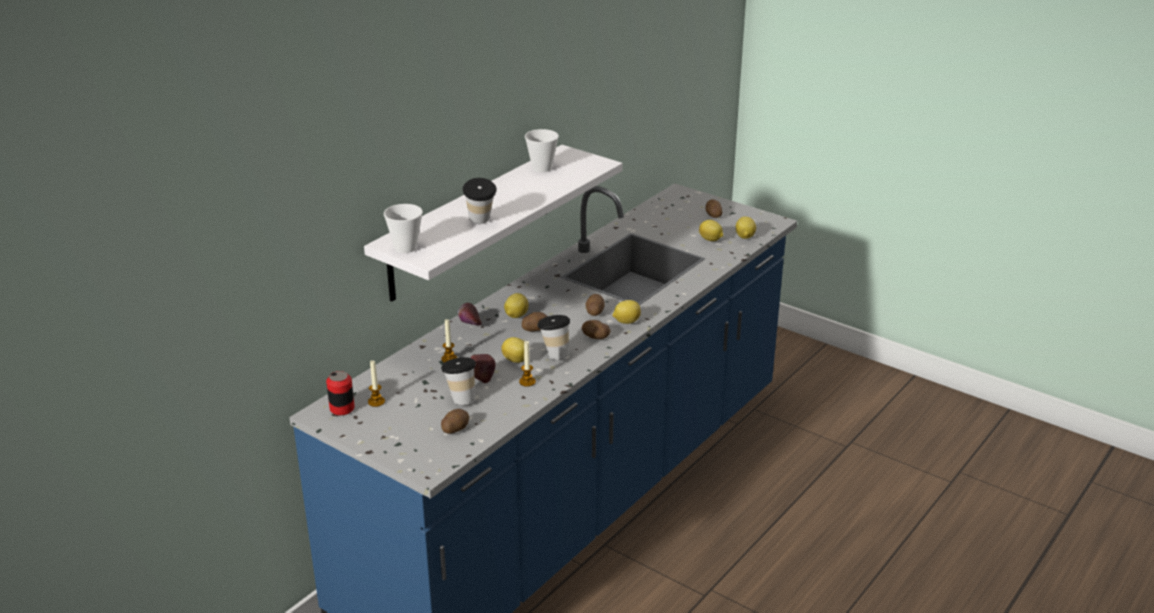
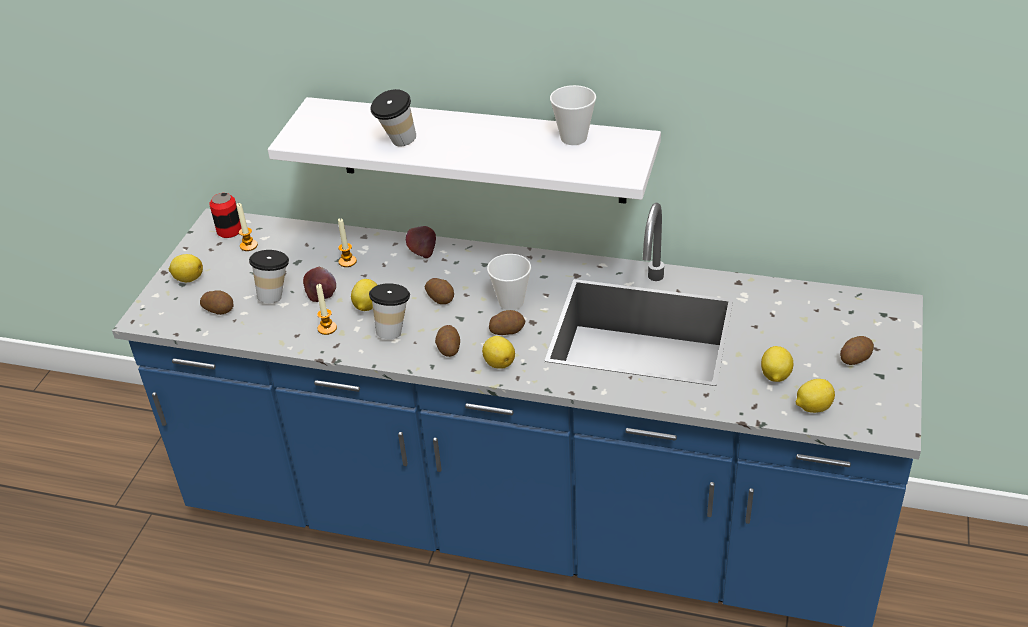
camera: 70 degrees right, 10 degrees up
cup [384,204,423,253] -> cup moved to [487,254,531,310]
lemon [504,293,529,318] -> lemon moved to [169,254,203,282]

